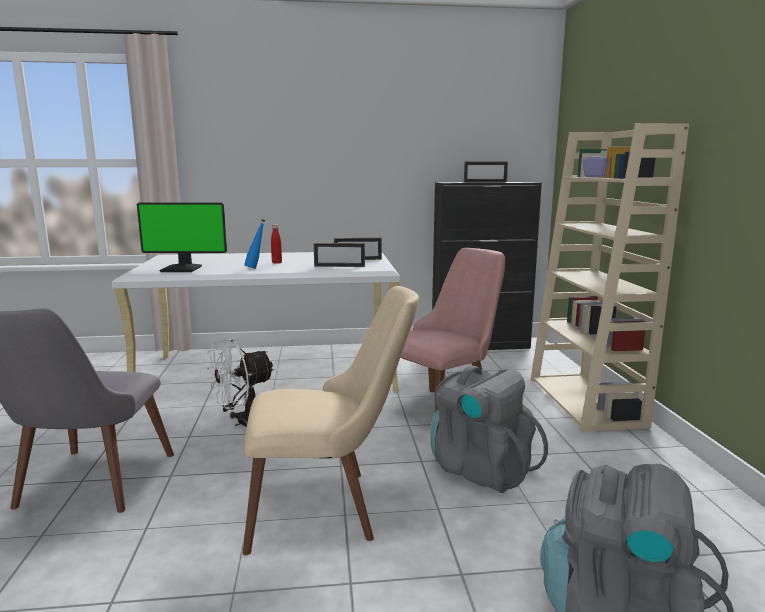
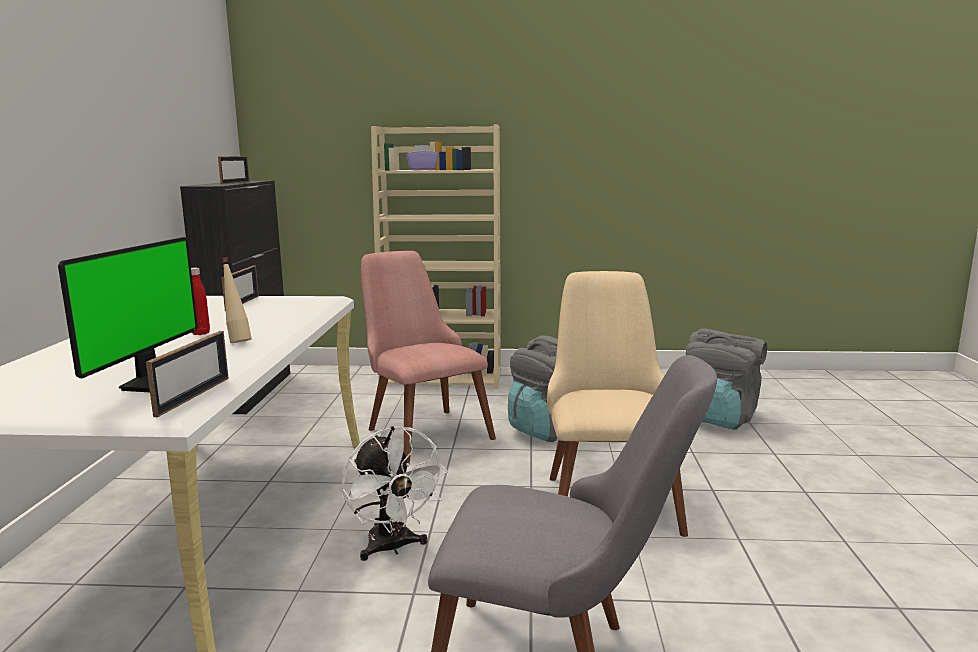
camera: 80 degrees left, 0 degrees up
blue bottle [244,219,265,269] -> beige bottle [221,257,252,343]
picture frame [314,243,365,267] -> picture frame moved to [146,331,229,417]

